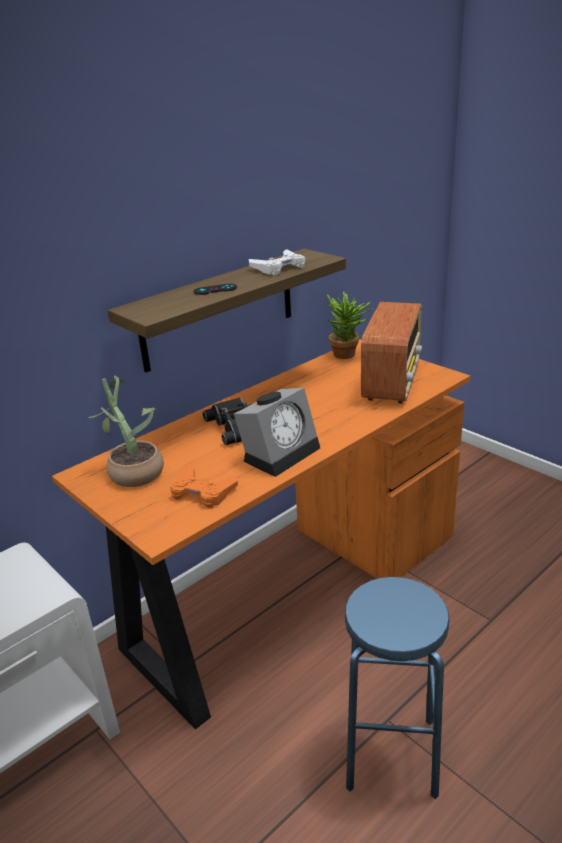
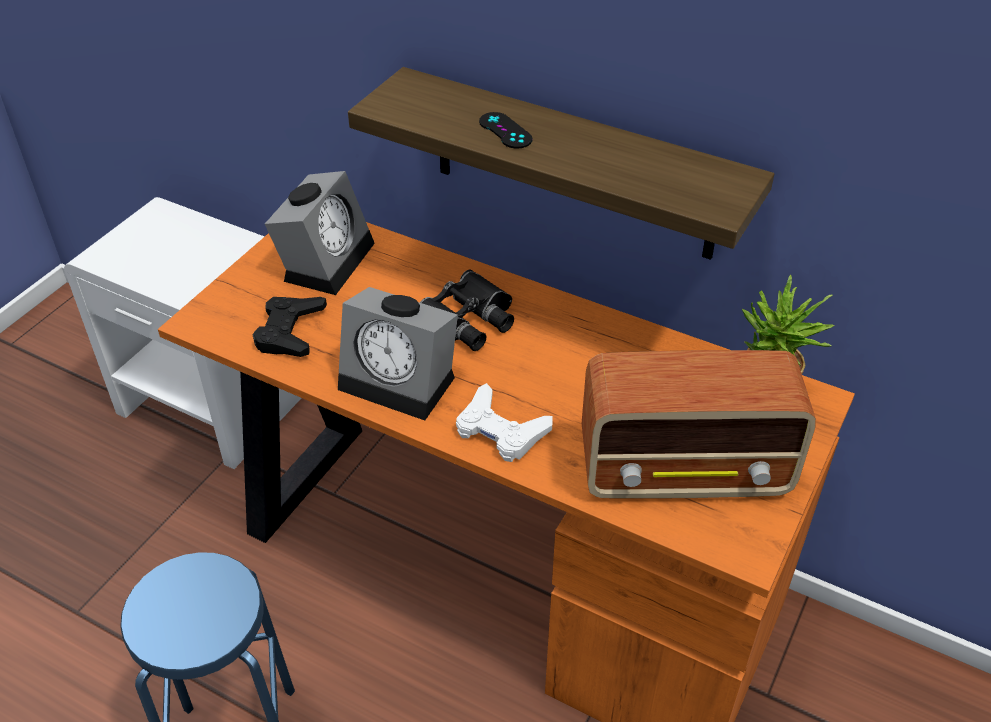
camera: 70 degrees right, 15 degrees up
potted plant [89,376,164,487] -> alarm clock [265,171,375,295]
orange game controller [170,465,238,508] -> black game controller [252,297,327,357]
white game controller [249,249,305,275] -> white game controller moved to [456,383,553,462]

